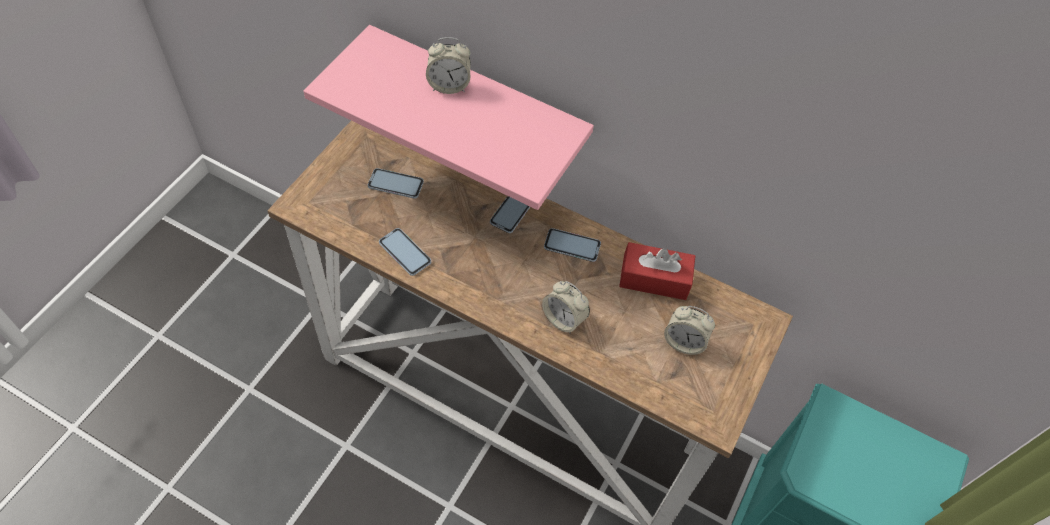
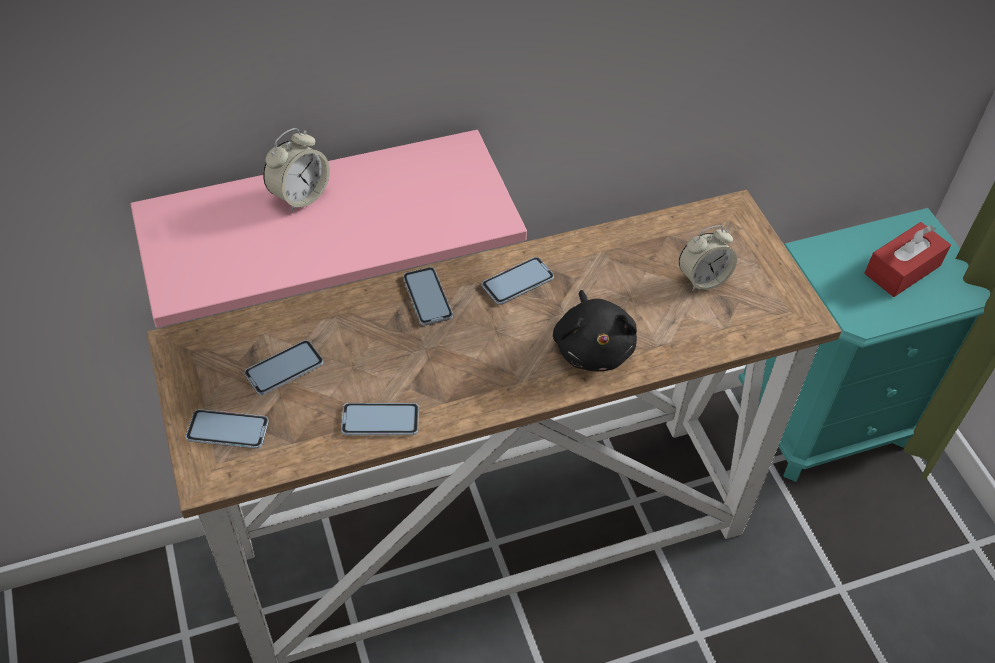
camera: 45 degrees left, 5 degrees down
alarm clock [542,281,590,334] -> black plush toy [553,290,637,372]
red tissue box [619,242,696,300] -> red tissue box moved to [864,222,951,297]
none -> phone [186,409,269,449]

